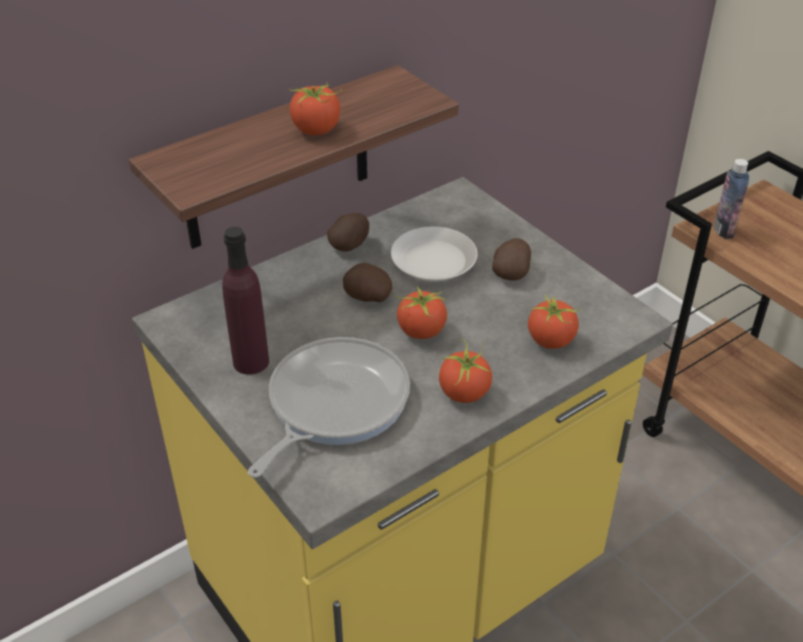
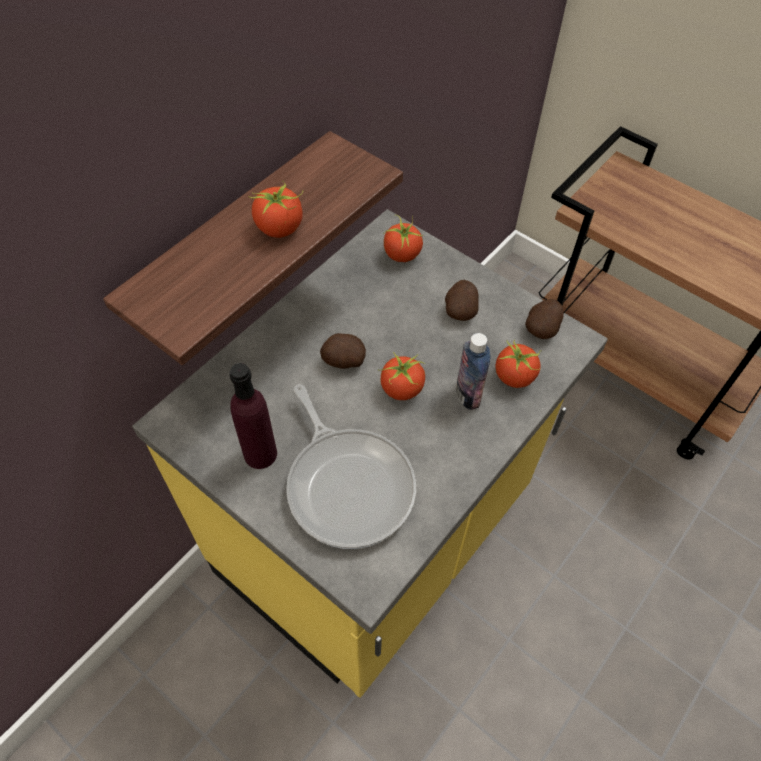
camera: 15 degrees left, 15 degrees up
frying pan [248,337,410,478] -> frying pan turned 135 degrees clockwise [286,384,416,549]
potato [327,213,369,251] -> potato moved to [525,299,564,339]
white plate [391,227,478,282] -> none
tomato [439,339,492,403] -> tomato moved to [383,214,423,262]
bottle [714,159,749,239] -> bottle moved to [456,333,490,410]

